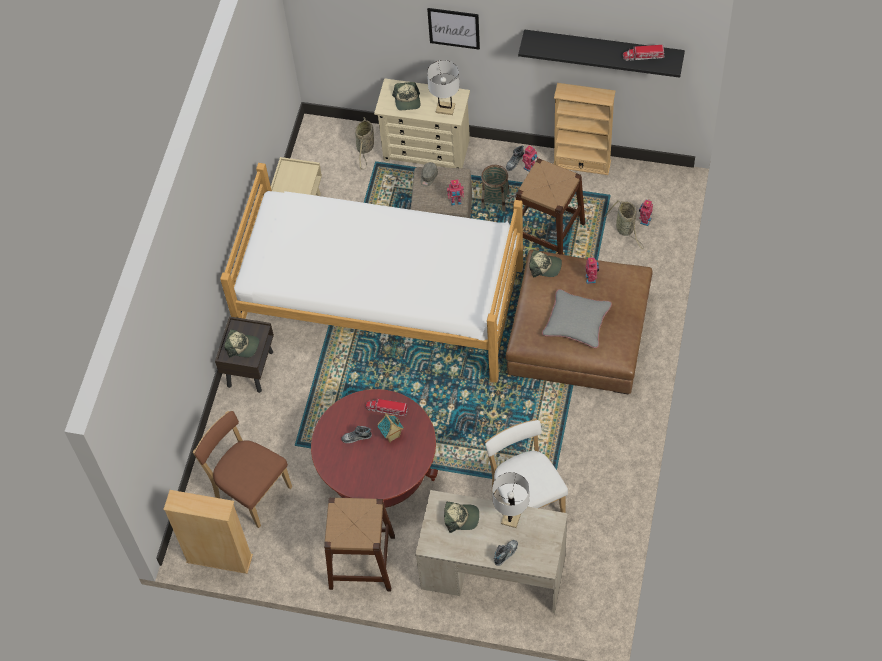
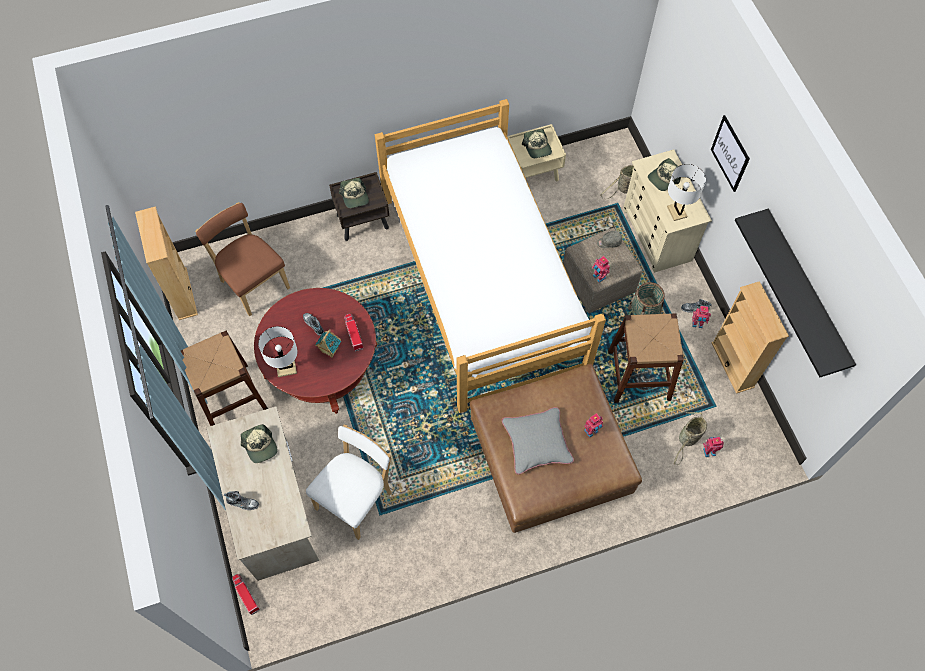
camera: 55 degrees right, 5 degrees up
brown chair [193,411,292,528] -> brown chair turned 45 degrees counterclockwise [195,202,290,316]
white table lamp [492,472,529,528] -> white table lamp moved to [258,326,298,377]
cap [529,250,562,277] -> cap moved to [522,129,552,158]
toy truck [623,45,665,61] -> toy truck moved to [232,574,260,615]

